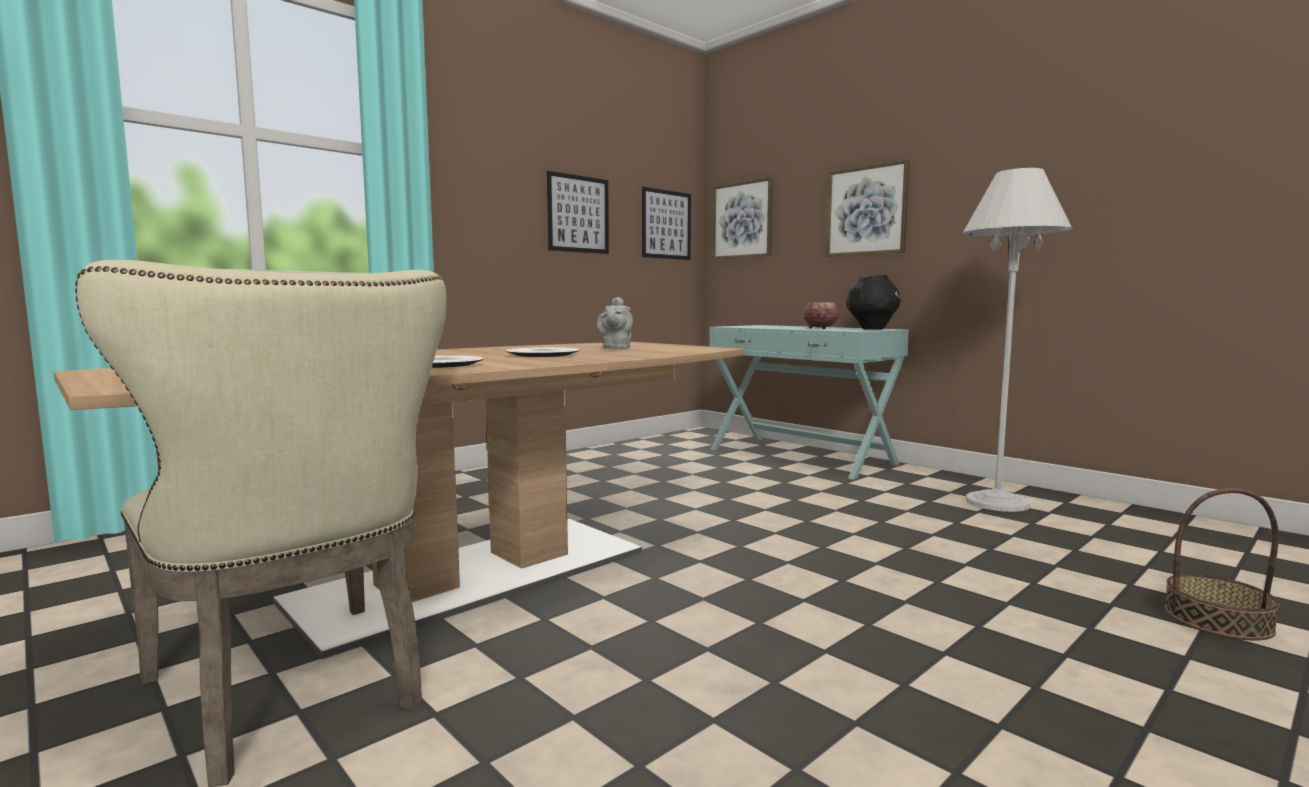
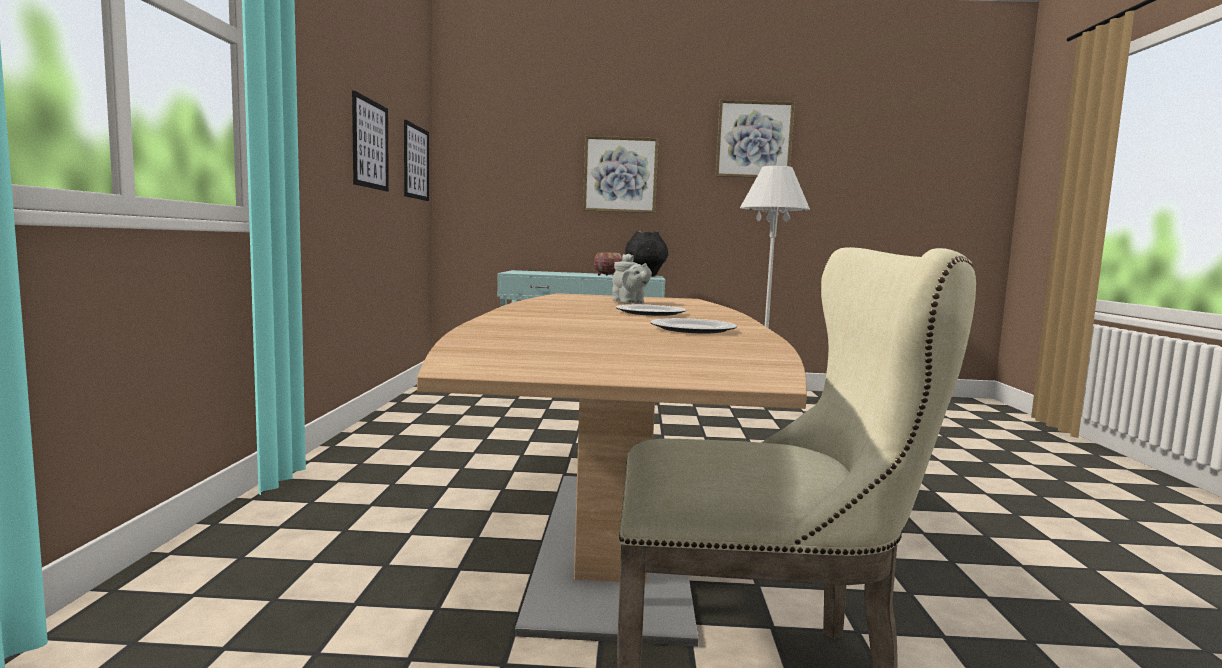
camera: 45 degrees left, 0 degrees up
picture [712,177,773,260] -> picture moved to [715,100,795,178]
basket [1164,488,1280,640] -> none

